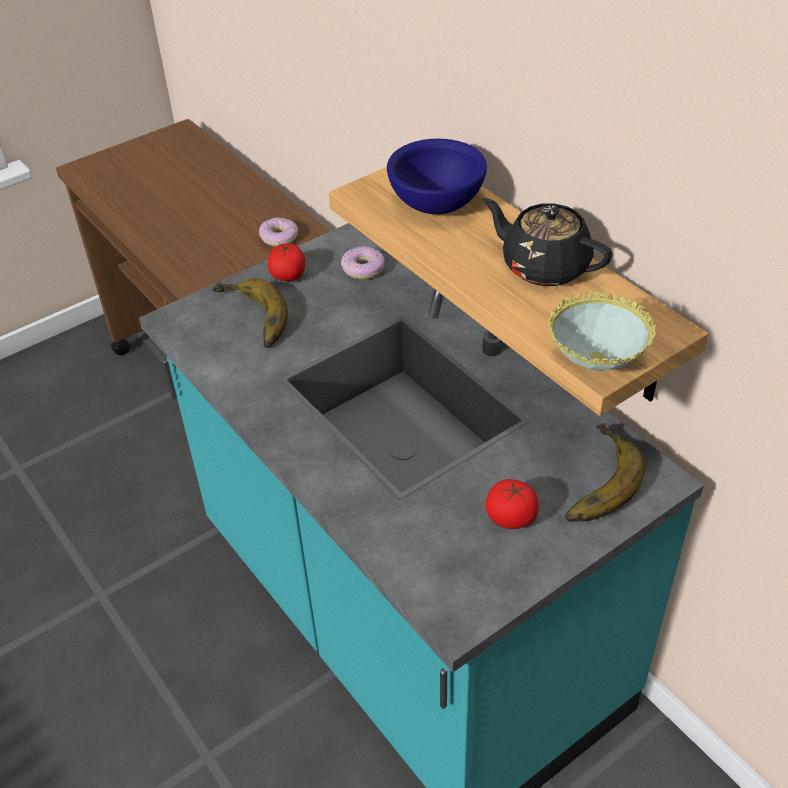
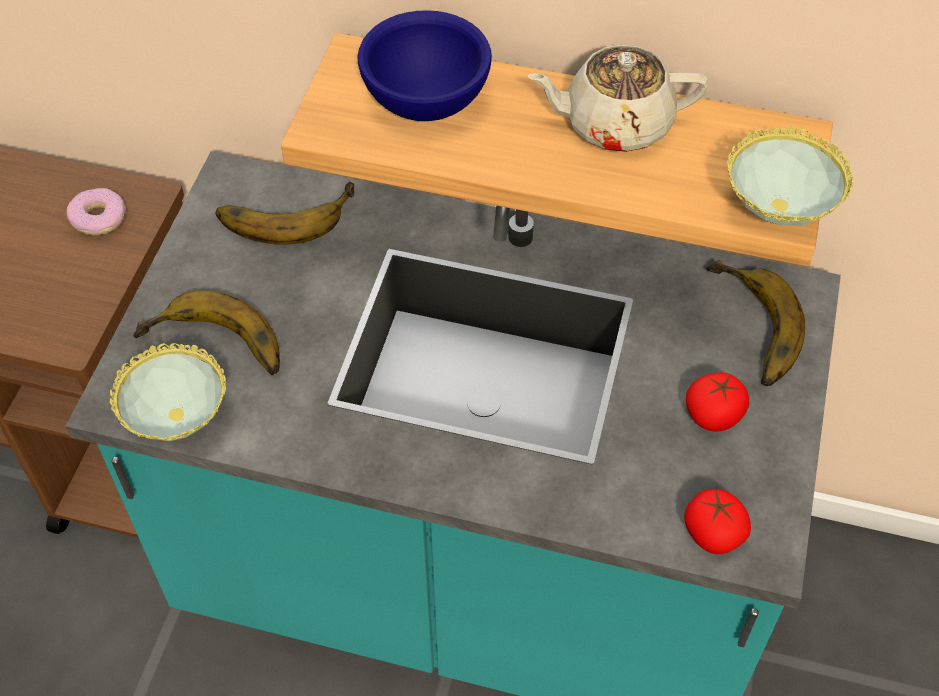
camera: 40 degrees left, 10 degrees up
tomato [268,243,305,281] -> tomato moved to [684,489,751,554]
donut [341,246,385,279] -> banana [216,181,354,245]
black teapot [483,198,612,286] -> beige teapot [527,44,708,152]
none -> bowl [110,343,226,441]

